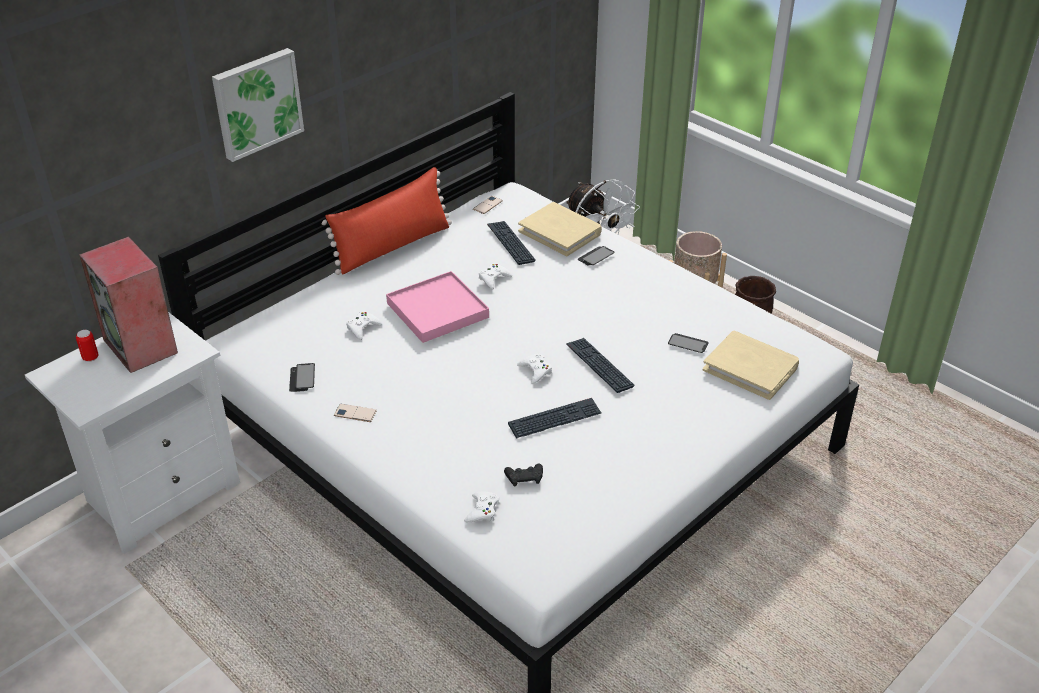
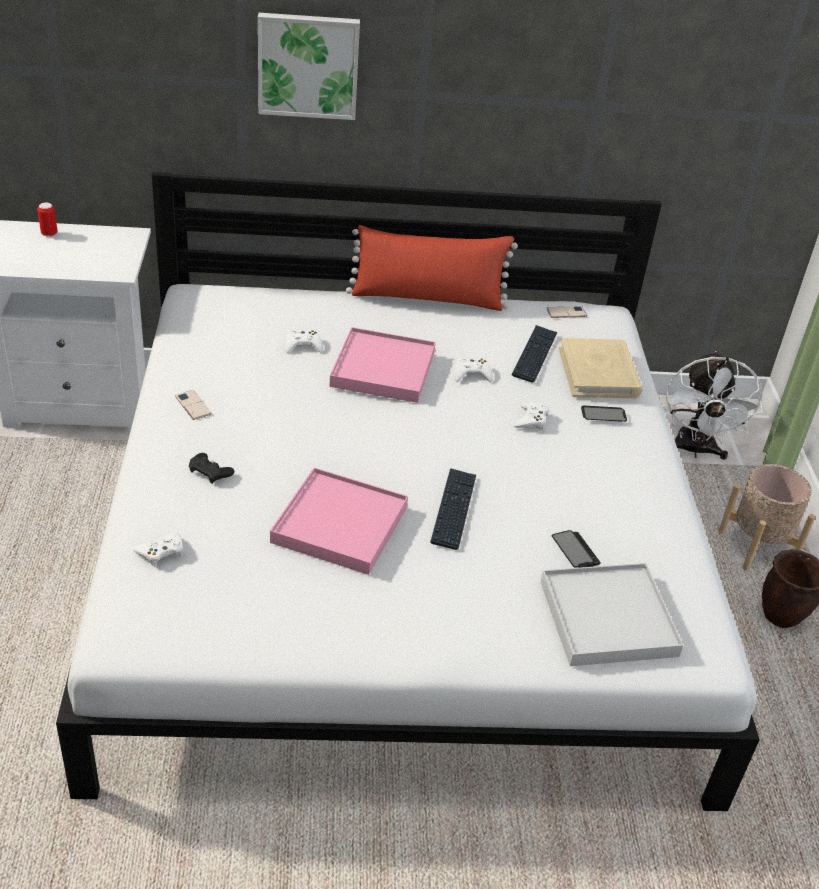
camera: 40 degrees right, 0 degrees up
speaker [79,236,178,373] -> none
phone [289,363,315,392] -> none
black game controller [504,464,543,487] -> black game controller moved to [189,453,234,484]
keyboard [508,398,601,438] -> pink tray [270,468,408,575]
white game controller [517,353,552,384] -> white game controller moved to [514,402,550,430]
beige book [703,331,799,400] -> white tray [540,563,683,666]

